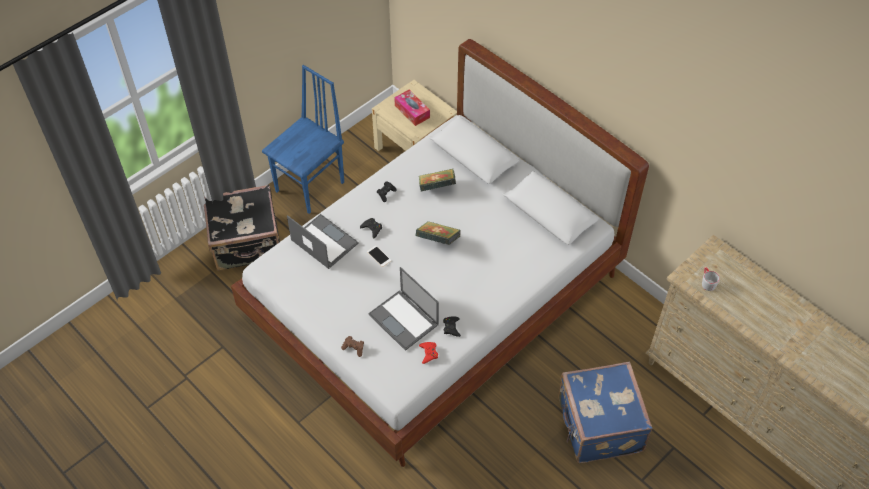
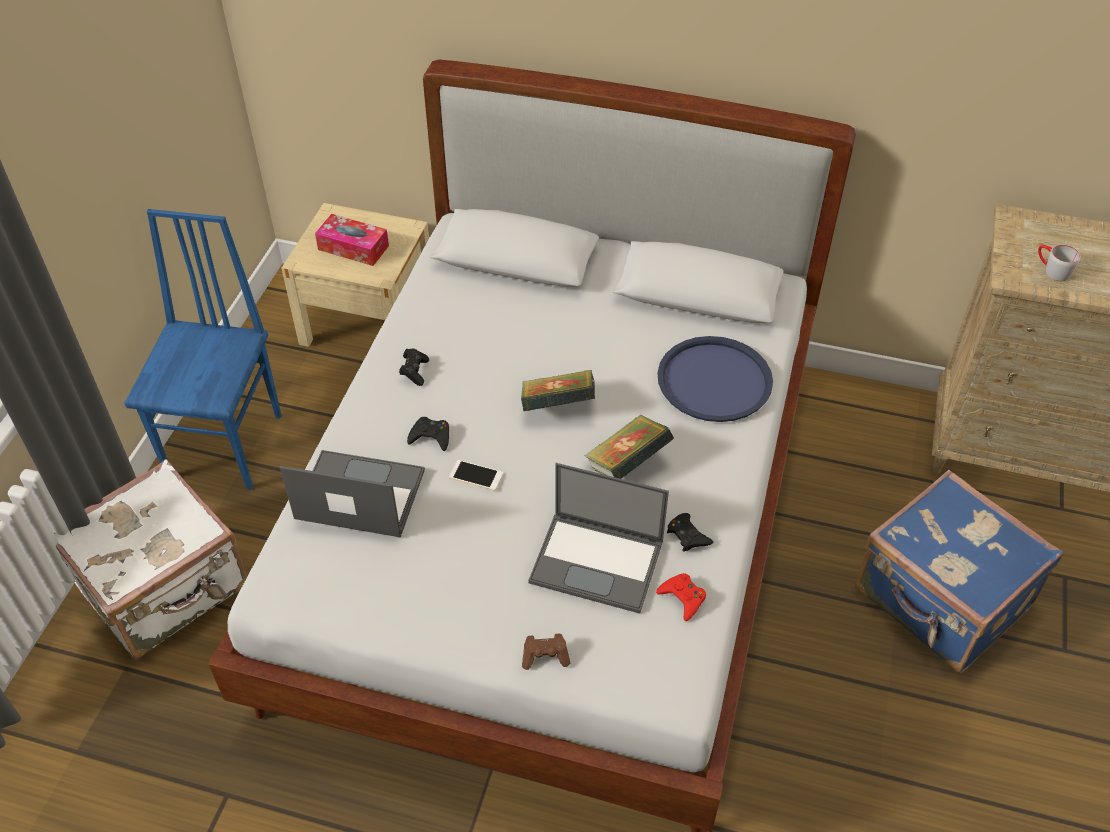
camera: 30 degrees left, 5 degrees down
black suitcase [204,185,280,271] -> white suitcase [54,459,247,660]
book [419,169,456,192] -> book moved to [584,415,674,479]
none -> blue tray [657,336,773,422]

